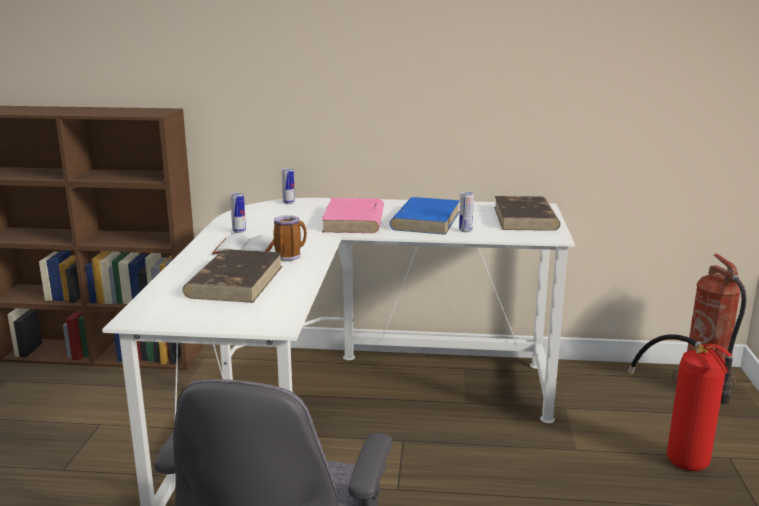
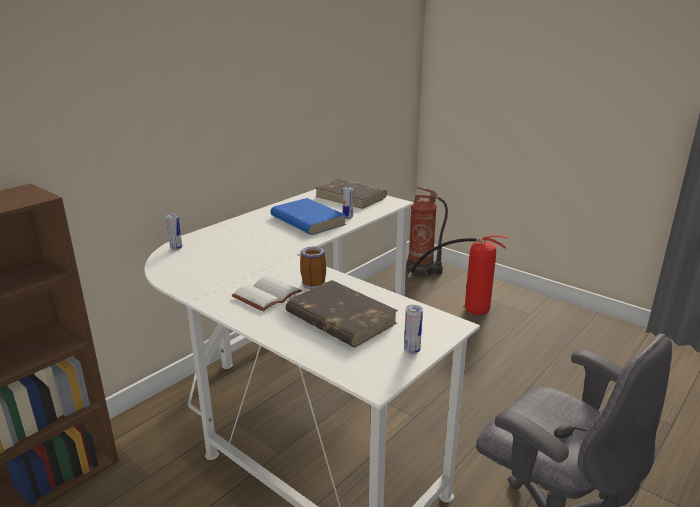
camera: 55 degrees left, 5 degrees up
can [230,193,246,233] -> can moved to [404,305,423,354]
pink book [322,198,384,233] -> none

